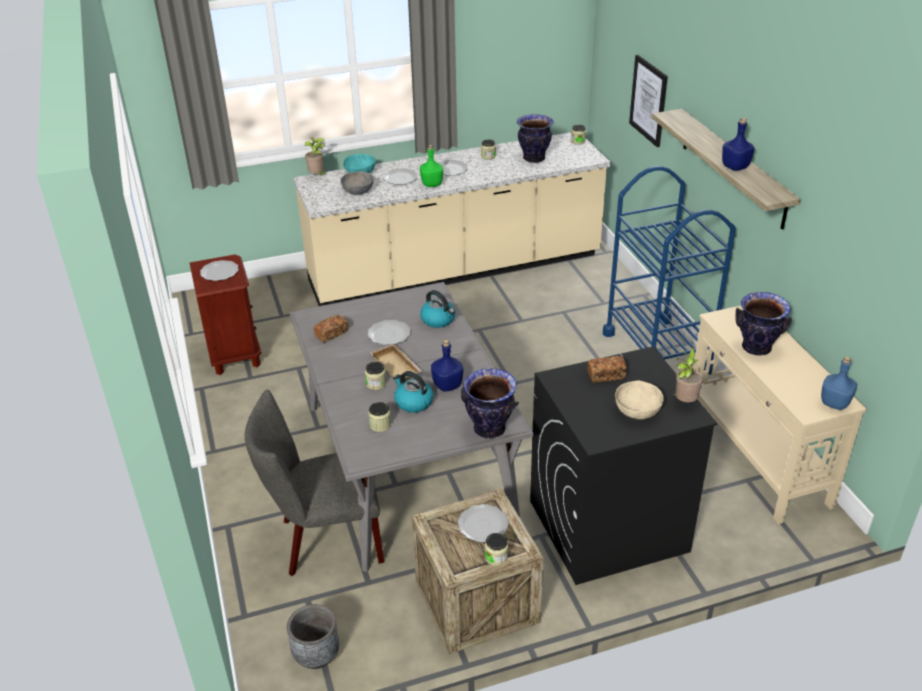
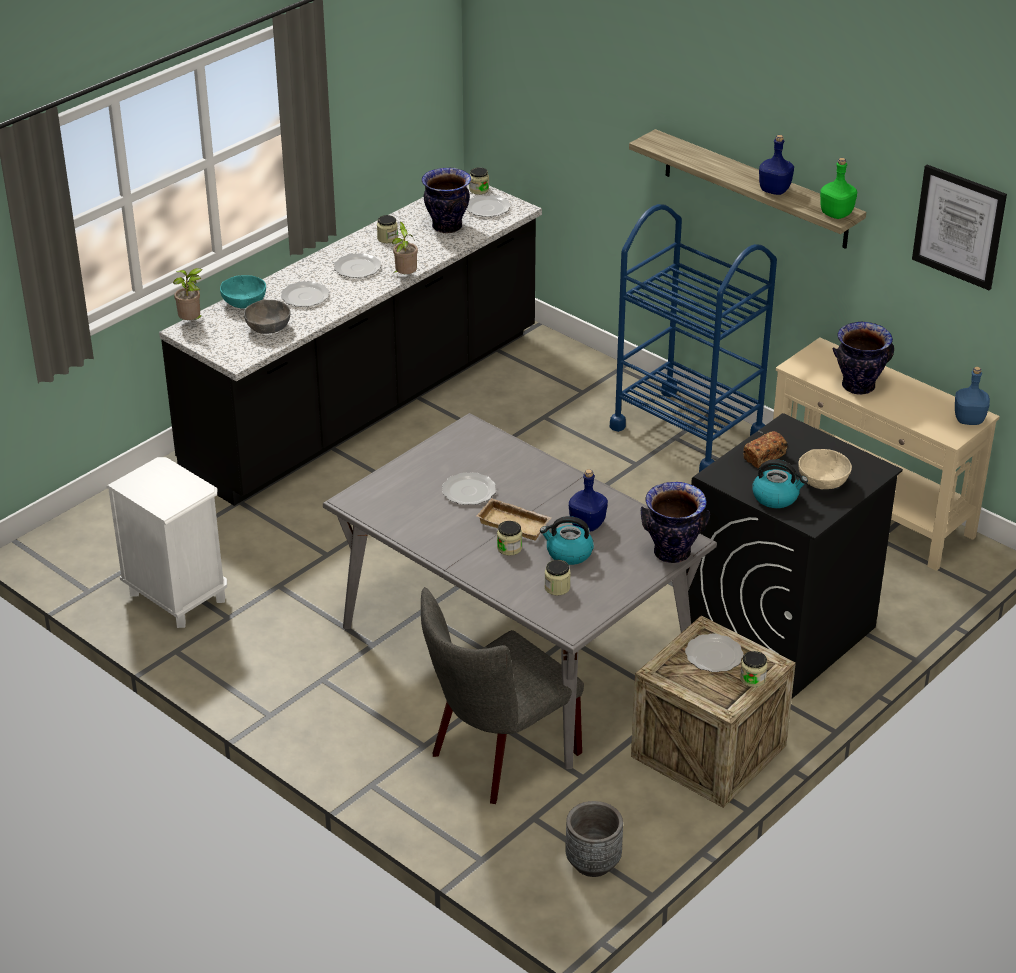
camera: 30 degrees left, 0 degrees up
brown nightstand [190,255,261,375] -> white nightstand [106,457,227,628]
plate [200,260,239,281] -> plate moved to [467,195,511,217]
beige counter [293,132,610,306] -> black counter [159,184,542,506]
bread [314,315,349,343] -> none
green bottle [420,145,443,187] -> green bottle moved to [820,158,857,219]
kettle [420,290,455,328] -> kettle moved to [752,459,808,508]
picture [629,55,668,147] -> picture moved to [912,165,1007,290]
potted plant [673,348,703,402] -> potted plant moved to [389,222,418,274]

